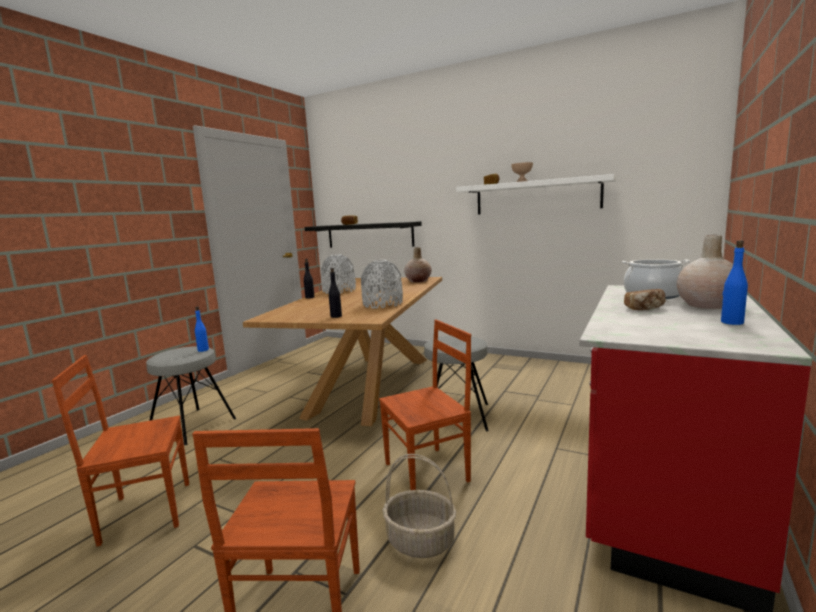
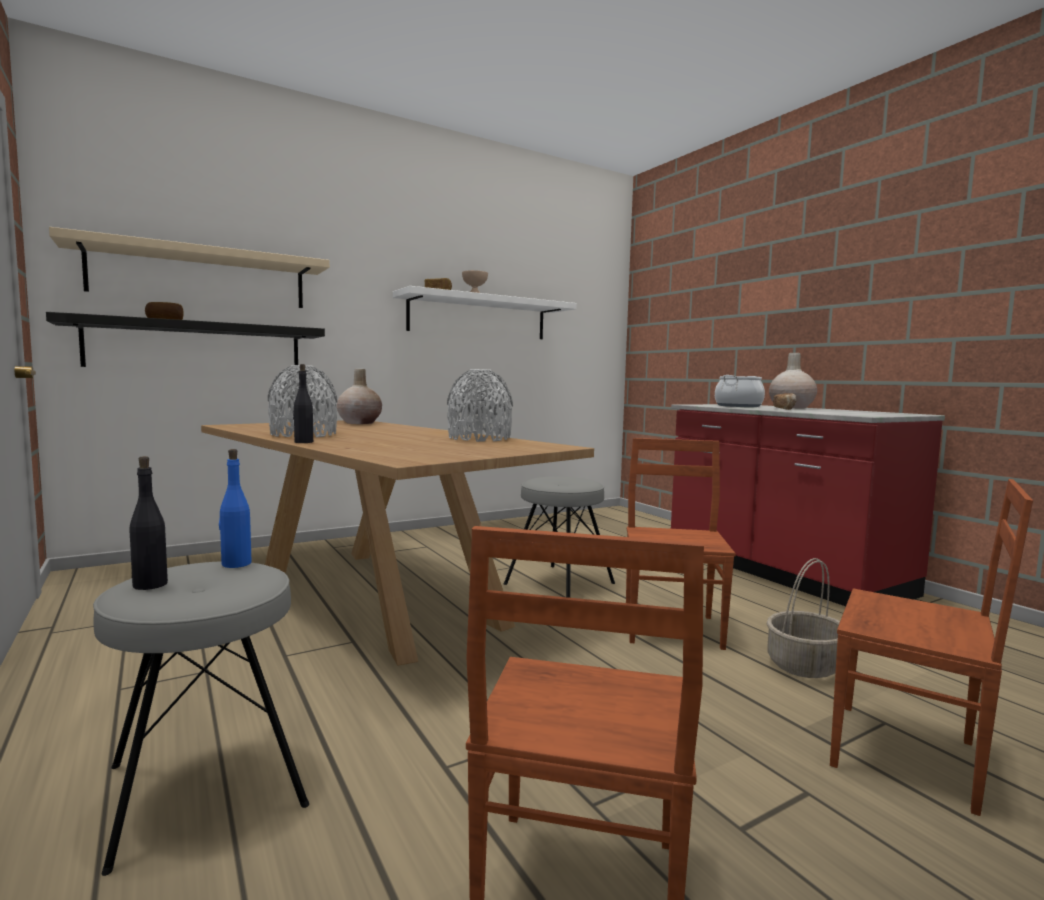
camera: 60 degrees left, 5 degrees down
black bottle [329,268,342,318] -> black bottle moved to [130,456,168,590]
blue bottle [721,240,748,325] -> none
none -> beige shelf [49,227,330,308]

